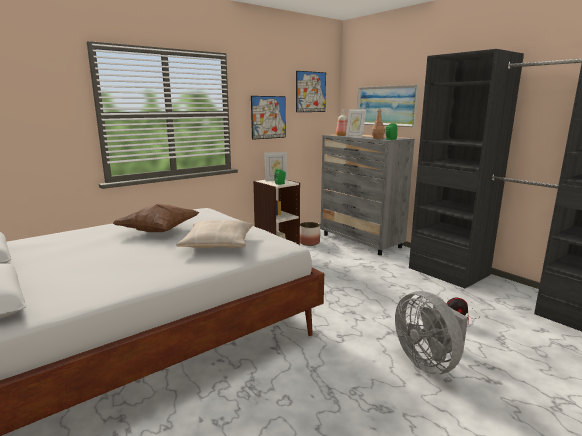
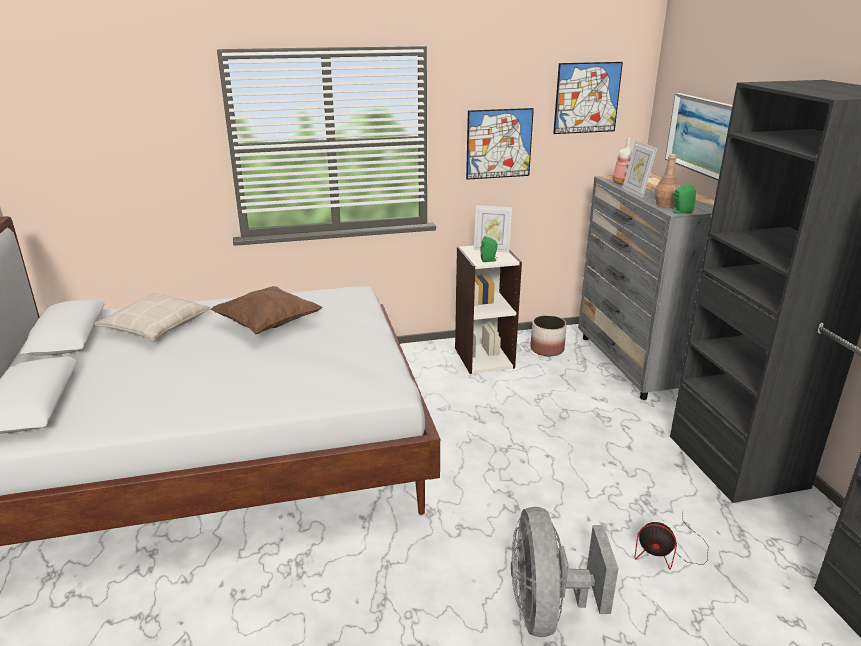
camera: 25 degrees right, 10 degrees up
beige pillow [176,220,253,248] -> beige pillow moved to [95,293,210,341]

